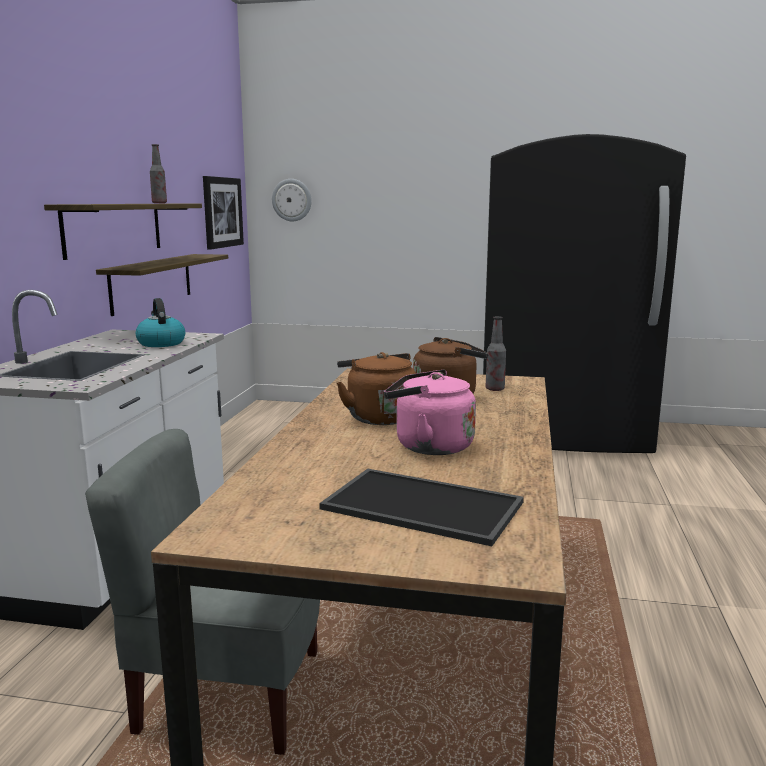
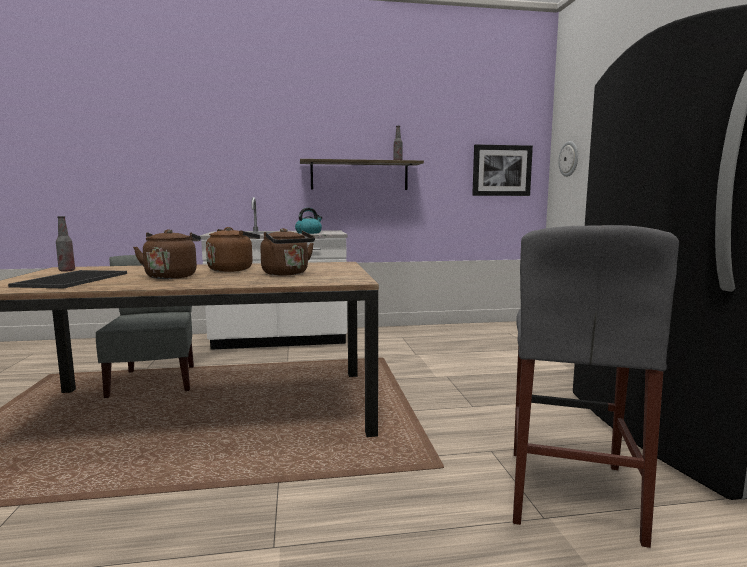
camera: 70 degrees right, 5 degrees down
shelf [96,254,228,316] -> none
pink kettle [384,370,476,455] -> brown kettle [133,229,201,279]
bottle [486,316,506,391] -> bottle moved to [56,216,75,272]
none -> grey stool [513,225,679,548]

